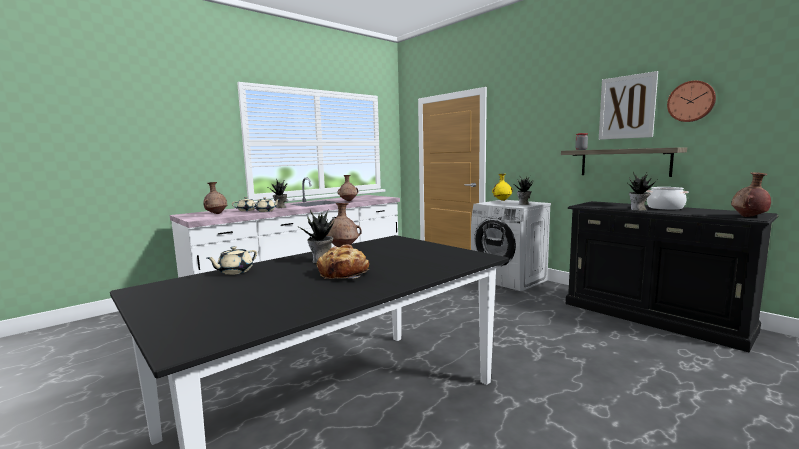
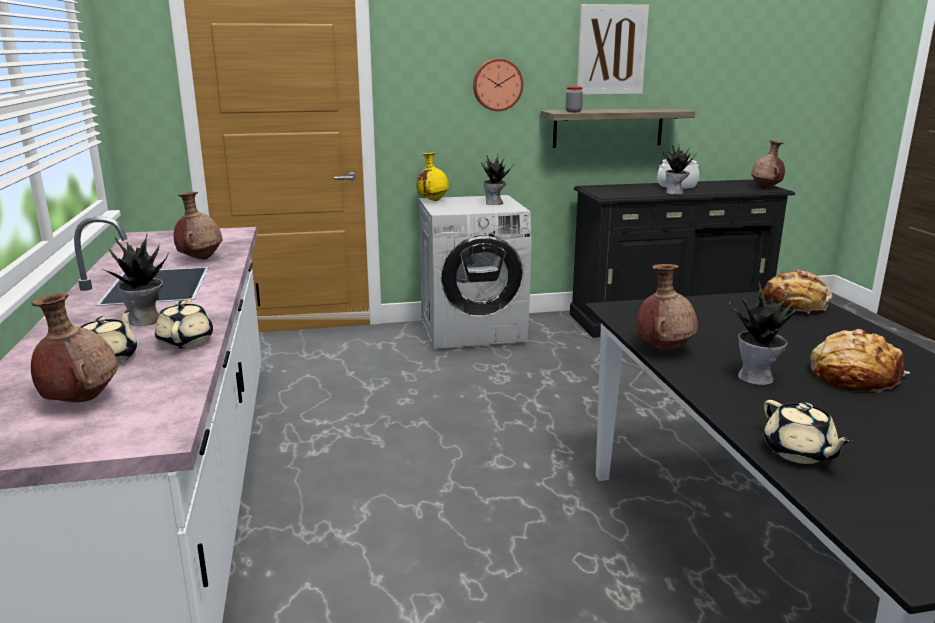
camera: 60 degrees left, 10 degrees up
wall clock [667,81,716,122] -> wall clock moved to [473,59,523,111]
none -> bread [763,269,832,314]

